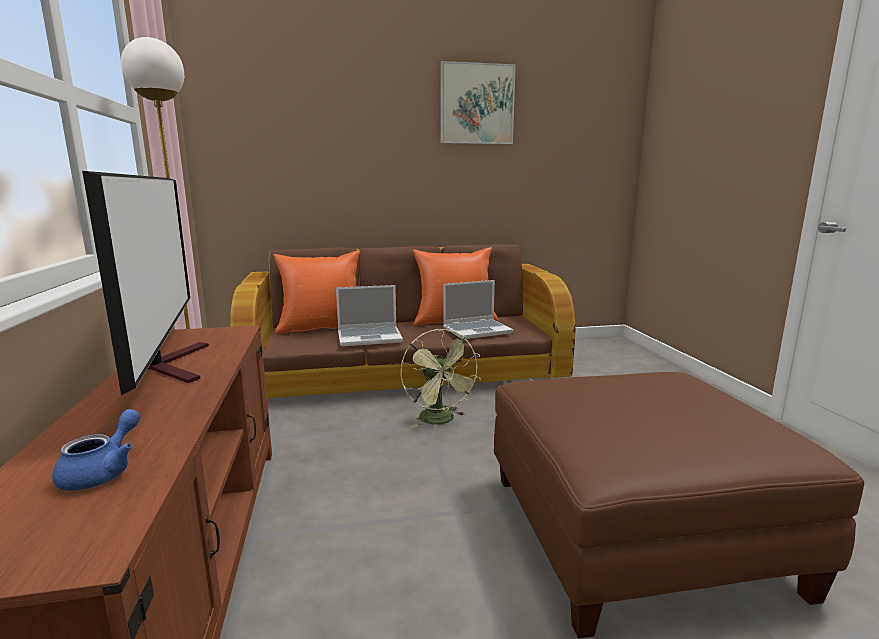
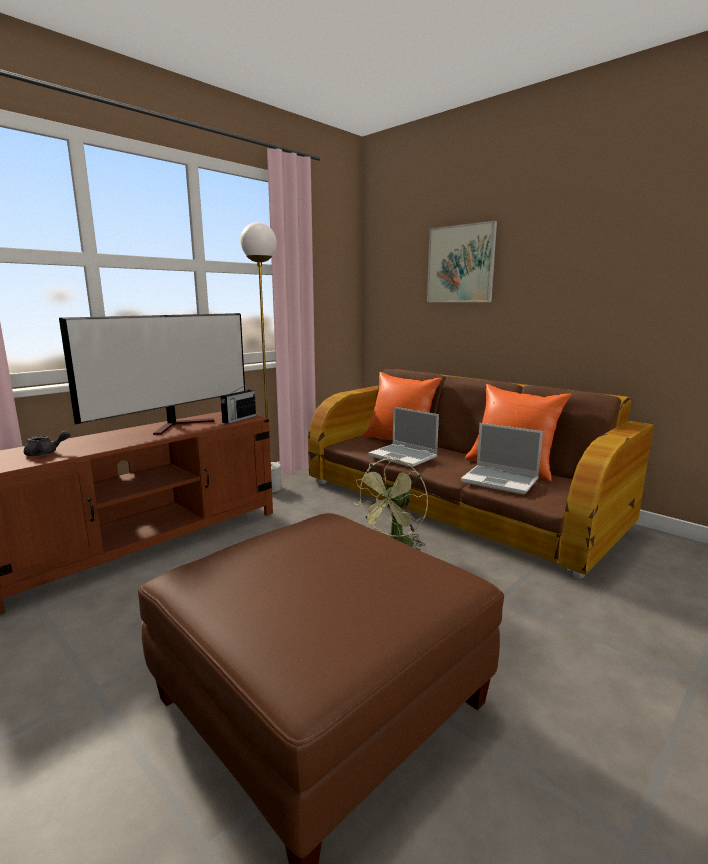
camera: 55 degrees right, 0 degrees up
blue teapot [52,409,141,490] -> grey teapot [24,430,70,457]
picture [441,61,516,144] -> picture moved to [427,221,497,302]
none -> radio [220,385,256,424]

